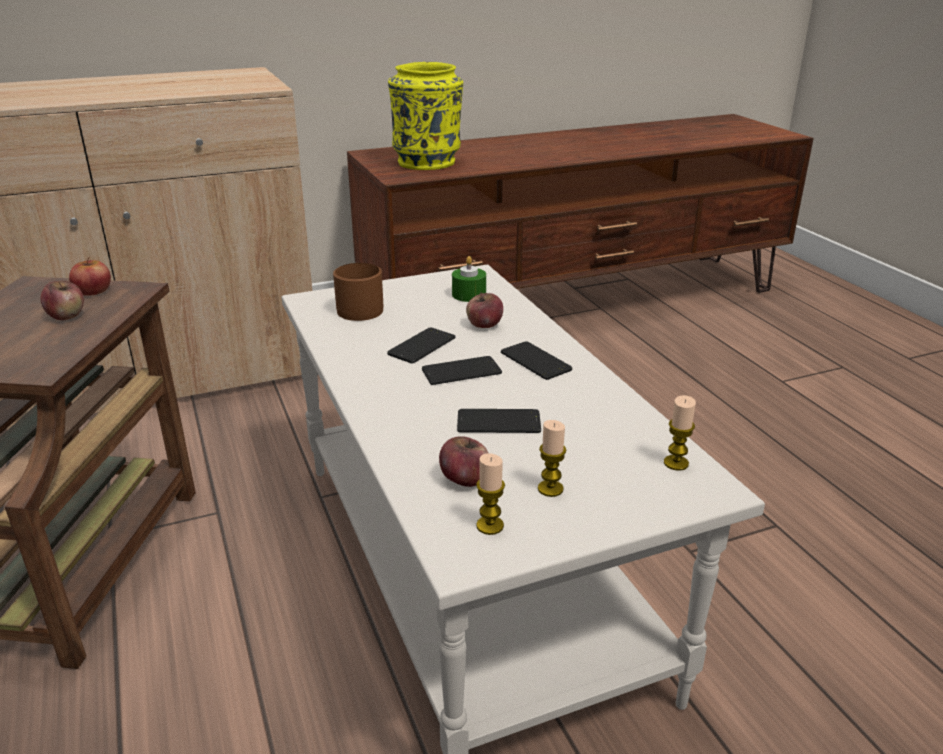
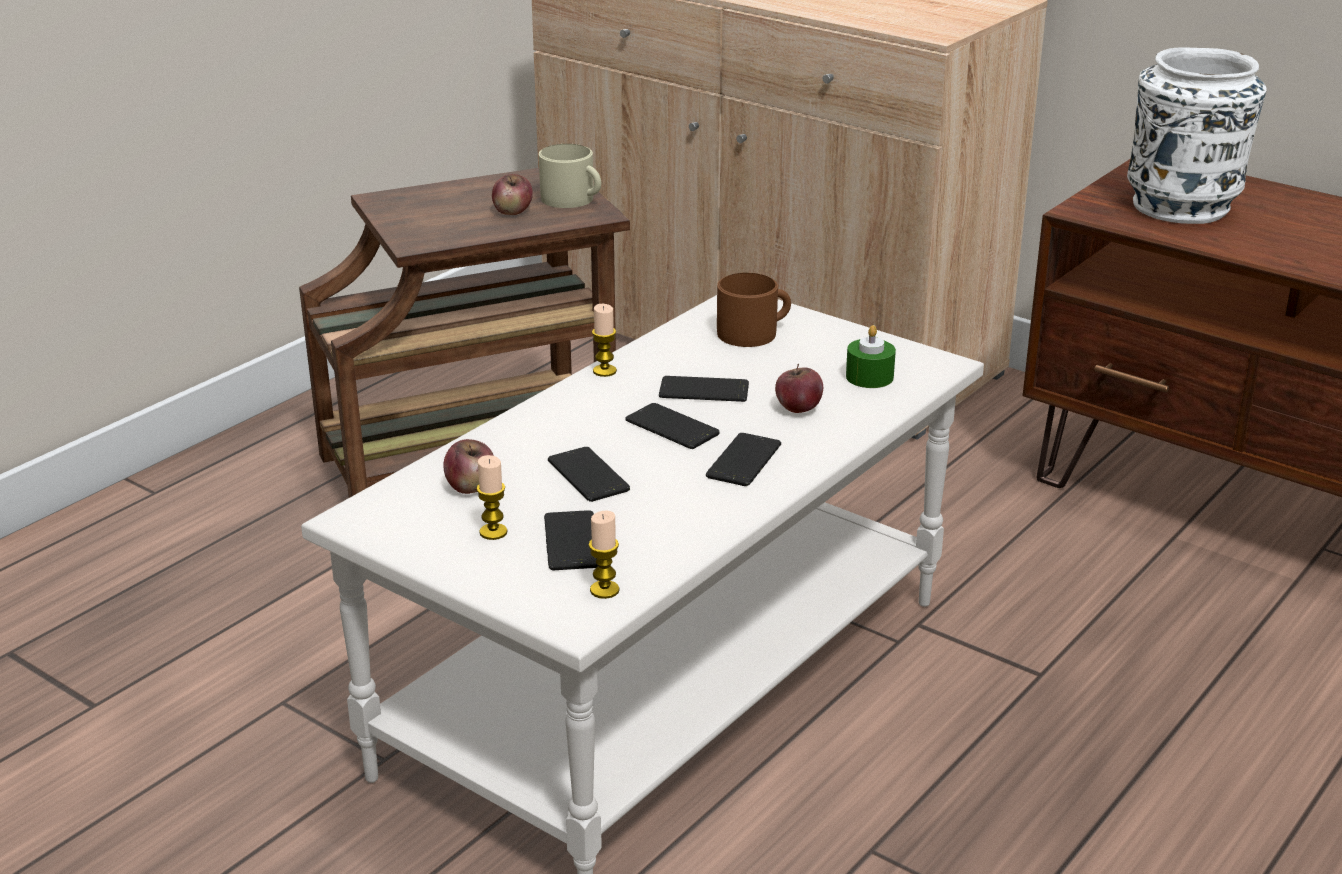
camera: 60 degrees right, 0 degrees up
apple [69,257,111,296] -> beige mug [539,144,601,208]
yellow vase [388,62,463,170] -> white vase [1127,47,1267,224]
candle [476,453,505,535] -> candle moved to [592,304,617,377]
none -> phone [544,510,598,570]

